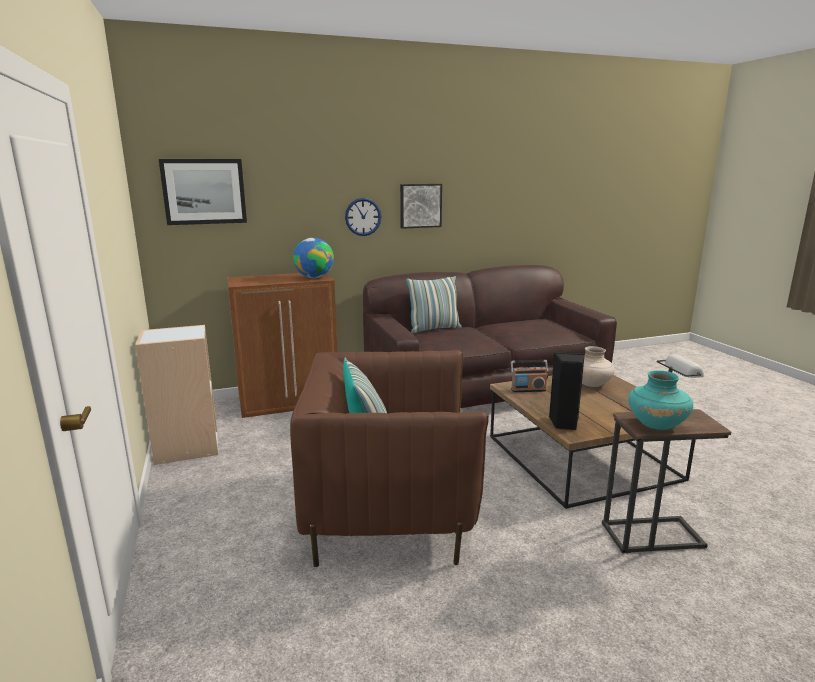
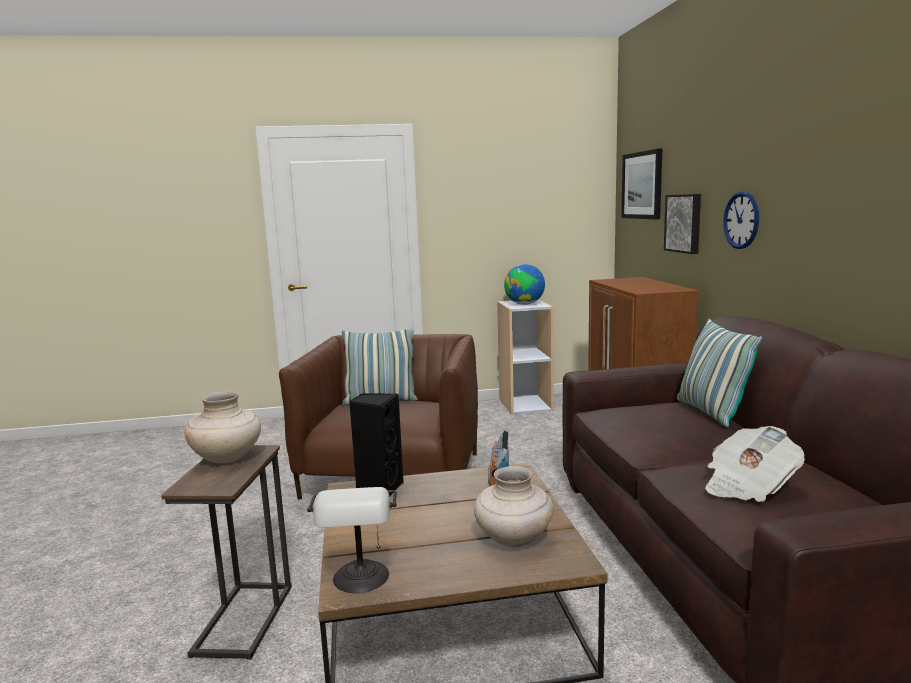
camera: 100 degrees right, 5 degrees down
globe [293,238,334,278] -> globe moved to [504,264,545,305]
picture [400,184,442,229] -> picture moved to [664,194,701,254]
turquoise vase [628,370,693,430] -> beige vase [184,391,261,463]
none -> newspaper [705,426,805,502]

